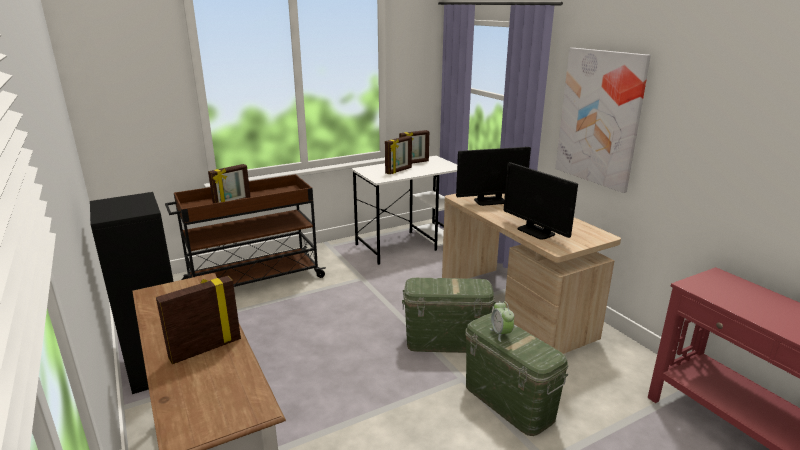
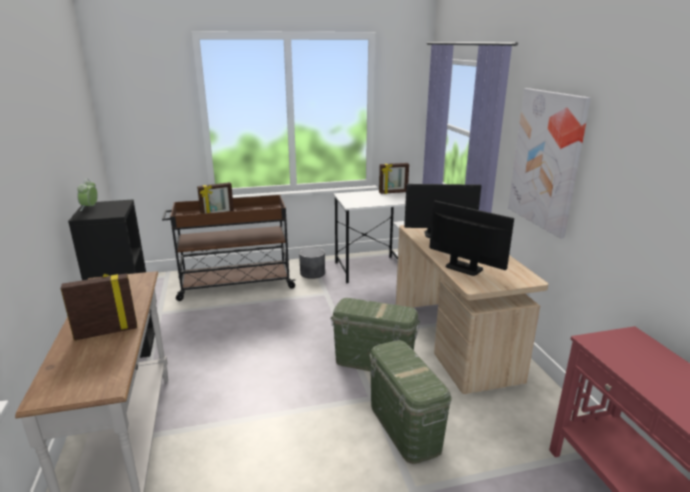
camera: 15 degrees right, 0 degrees up
picture frame [385,136,412,174] -> none
alarm clock [490,301,514,342] -> alarm clock moved to [77,179,98,211]
monitor [504,162,578,240] -> monitor turned 150 degrees clockwise [430,201,514,276]
none -> grey planter [299,247,325,279]

